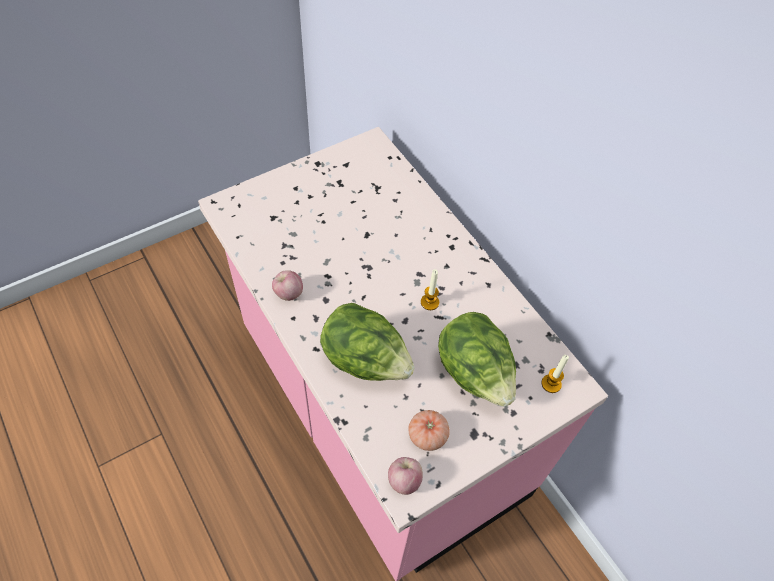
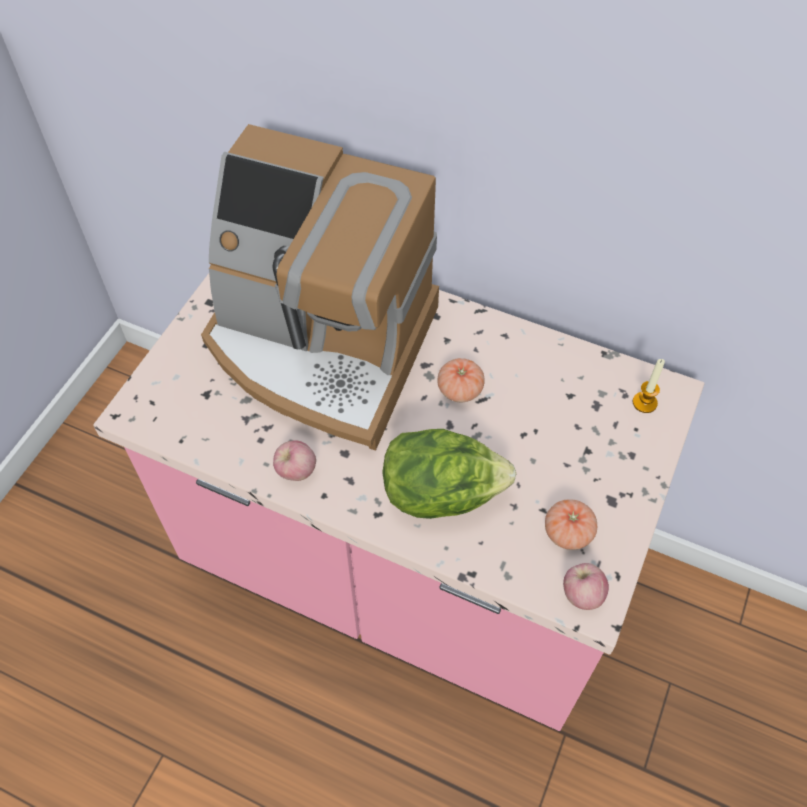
camera: 30 degrees left, 0 degrees up
candle [421,269,439,310] -> tomato [437,358,485,402]
lettuce [438,312,516,407] -> none
none -> coffee machine [201,124,439,451]

